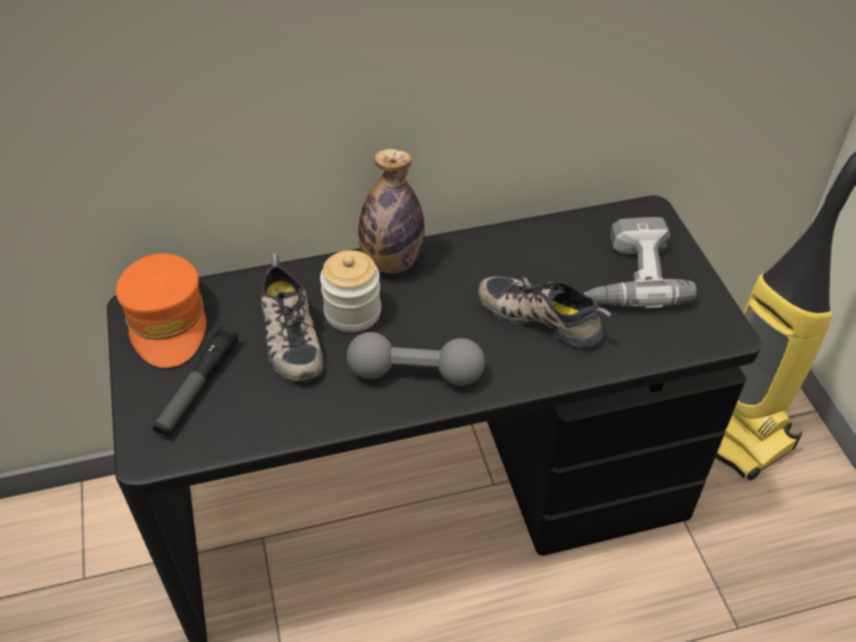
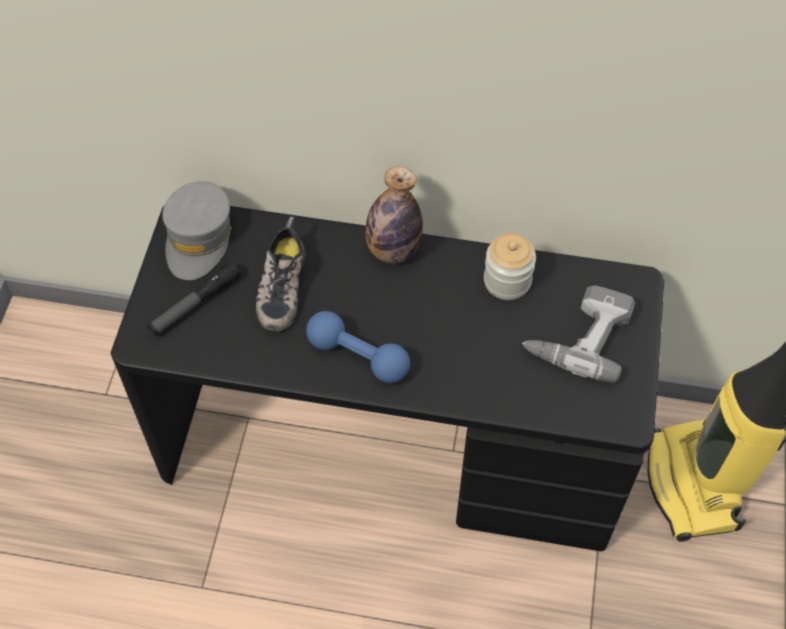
camera: 25 degrees right, 10 degrees up
orange cap [116,253,206,368] -> grey cap [162,181,232,280]
jar [320,250,381,333] -> jar moved to [484,233,536,300]
grey dumbbell [347,332,485,386] -> blue dumbbell [306,311,410,383]
shoe [478,276,612,351] -> none

